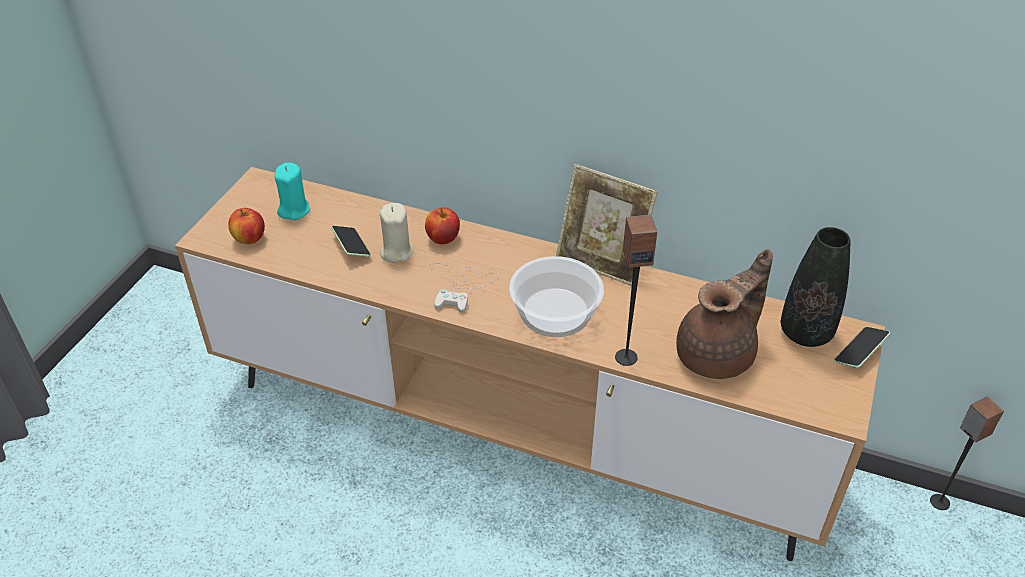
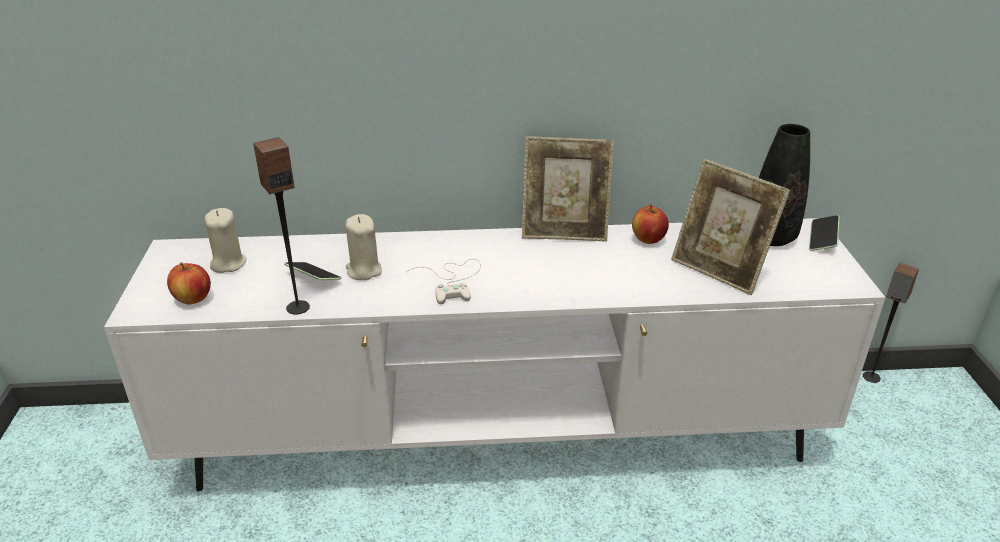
camera: 25 degrees left, 10 degrees down
brown tv stand [175,167,885,561] -> white tv stand [104,218,885,491]
turquoise candle [274,163,310,220] -> beige candle [204,208,246,273]
apple [425,207,460,244] -> apple moved to [632,204,669,244]
bowl [509,256,604,337] -> none
speaker [615,215,657,366] -> speaker moved to [253,137,310,315]
brown teapot [676,249,773,379] -> picture frame [671,159,790,295]

